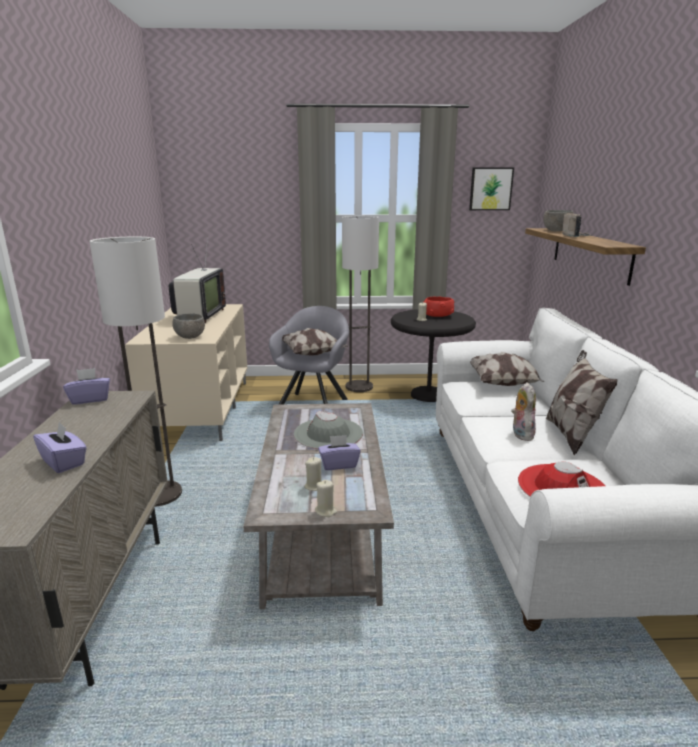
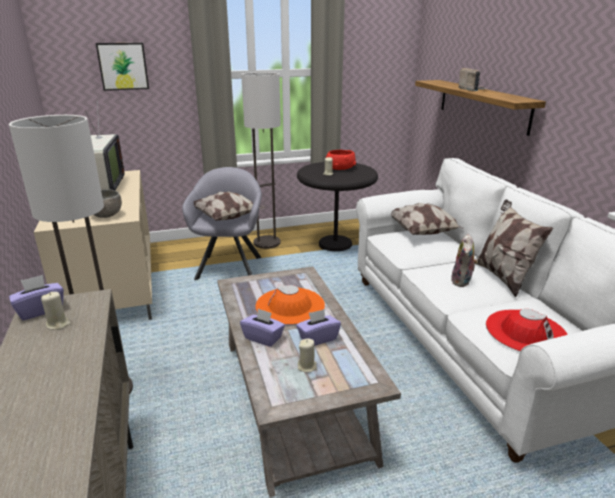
camera: 15 degrees left, 5 degrees up
purple tissue box [33,422,87,473] -> purple tissue box moved to [240,308,285,347]
grey hat [294,411,363,449] -> orange hat [255,284,325,325]
beige candle [315,480,337,517] -> beige candle moved to [41,292,71,330]
picture [469,167,514,210] -> picture moved to [96,43,149,91]
plush toy [511,382,536,441] -> plush toy turned 150 degrees counterclockwise [451,234,478,287]
grey bowl [543,210,574,231] -> none

